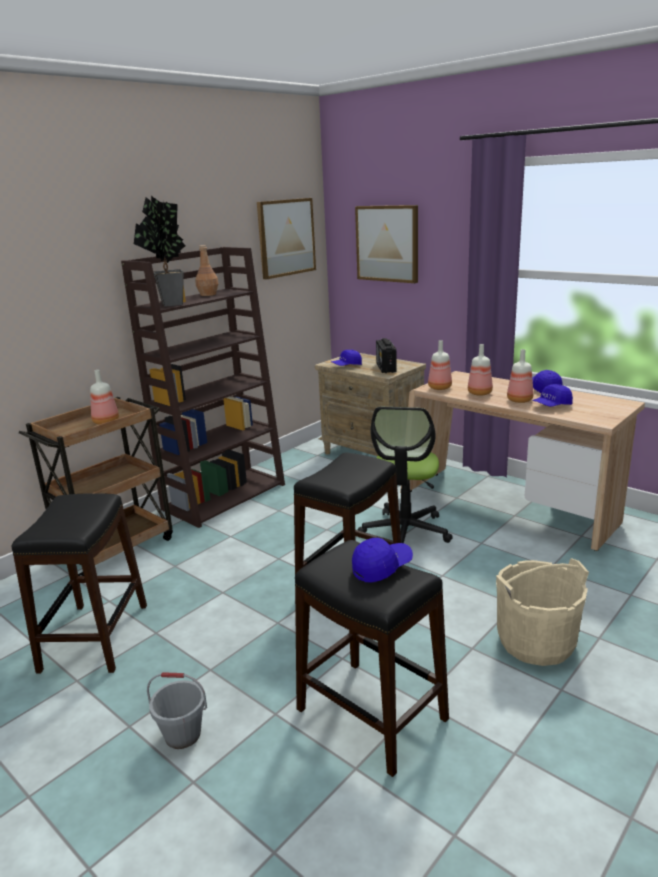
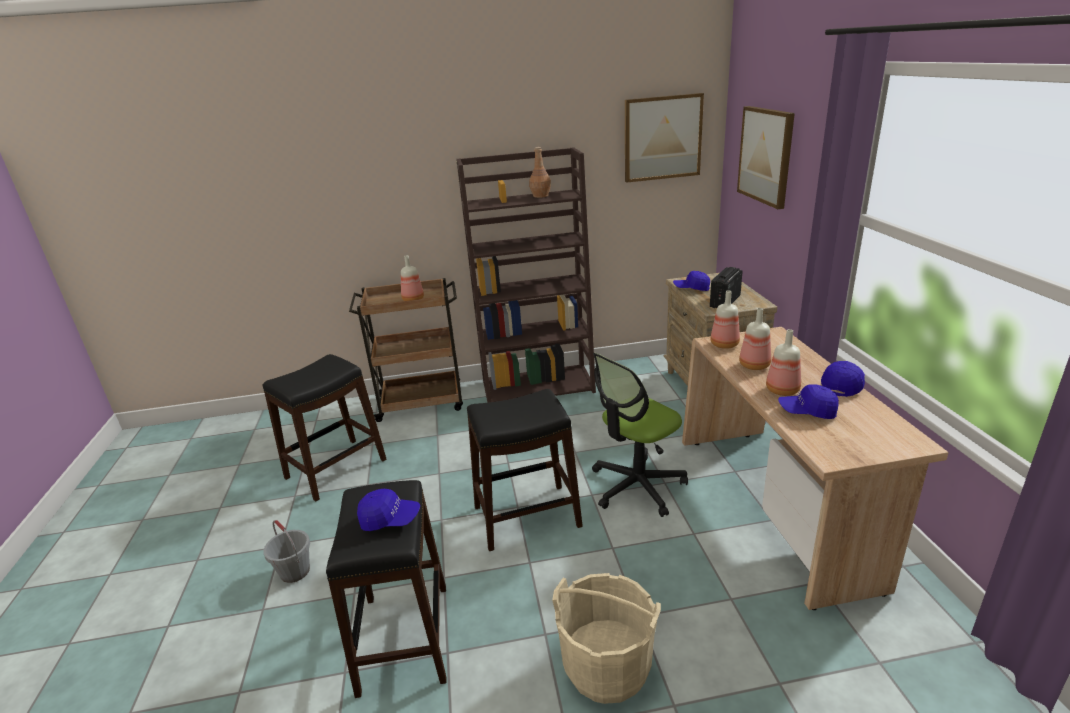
camera: 40 degrees right, 5 degrees up
potted plant [134,196,185,307] -> none

